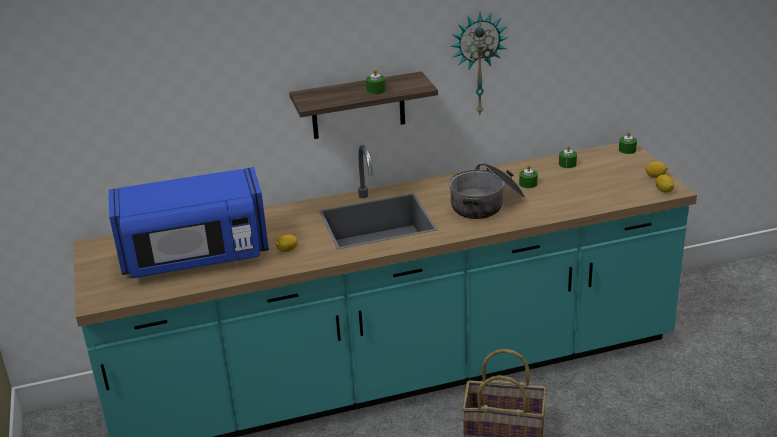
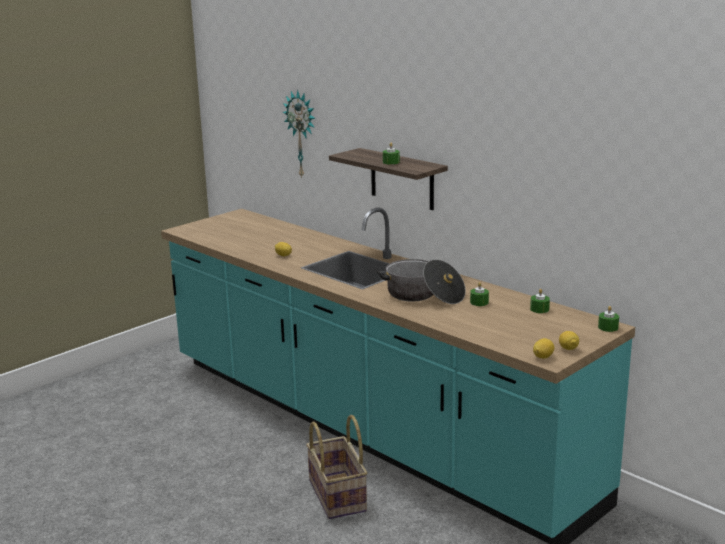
camera: 60 degrees right, 10 degrees down
blue microwave [109,167,269,278] -> none
wall clock [450,12,509,116] -> wall clock moved to [283,90,315,179]

